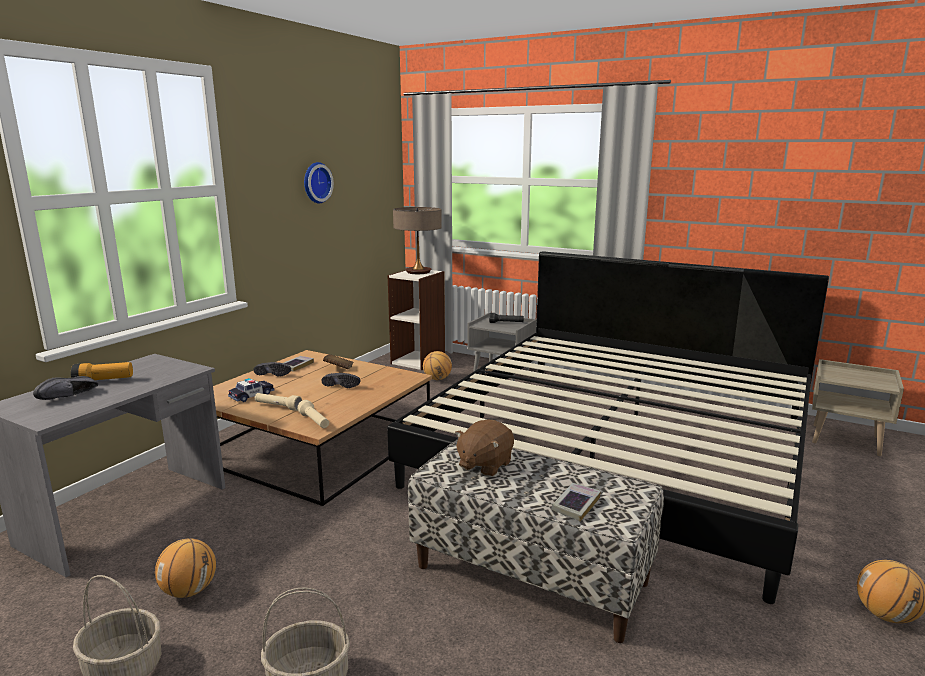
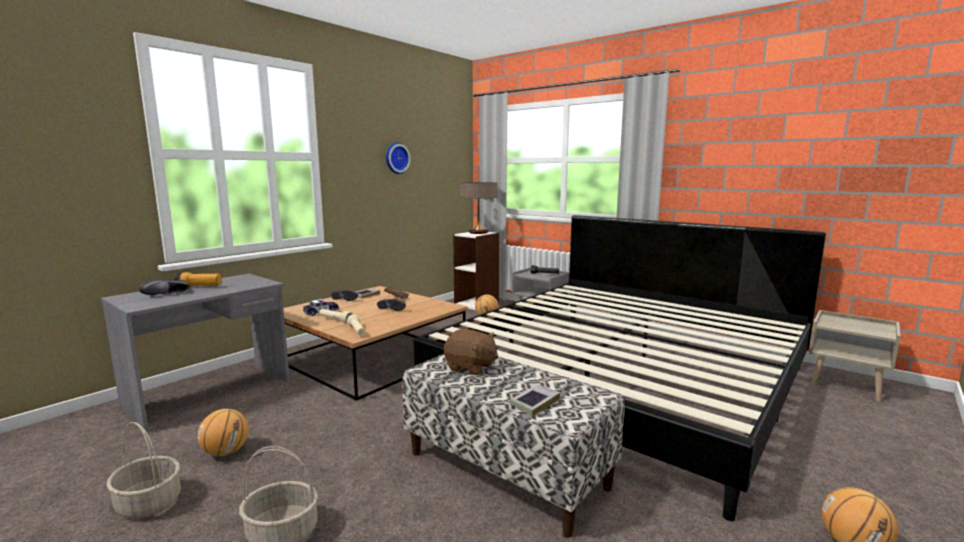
camera: 10 degrees right, 5 degrees down
brown plush toy [455,420,514,477] -> brown plush toy turned 105 degrees counterclockwise [444,329,498,375]

